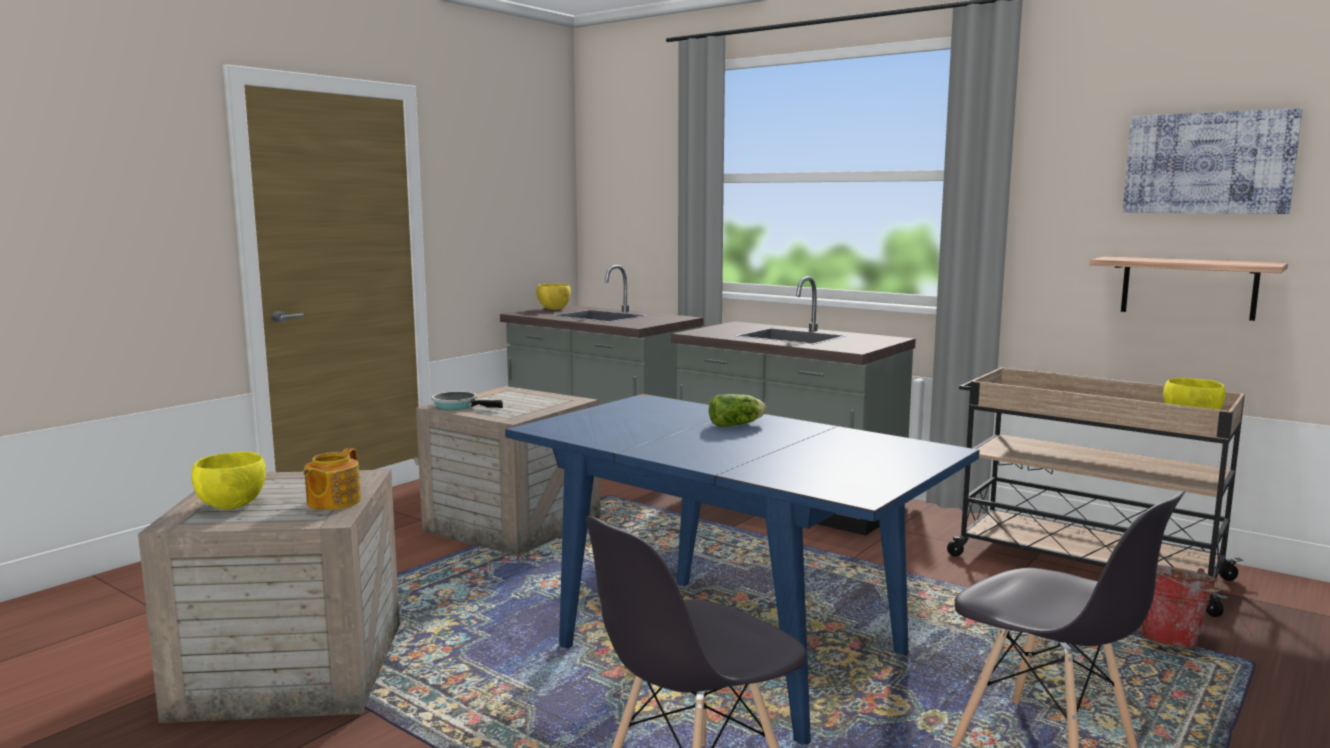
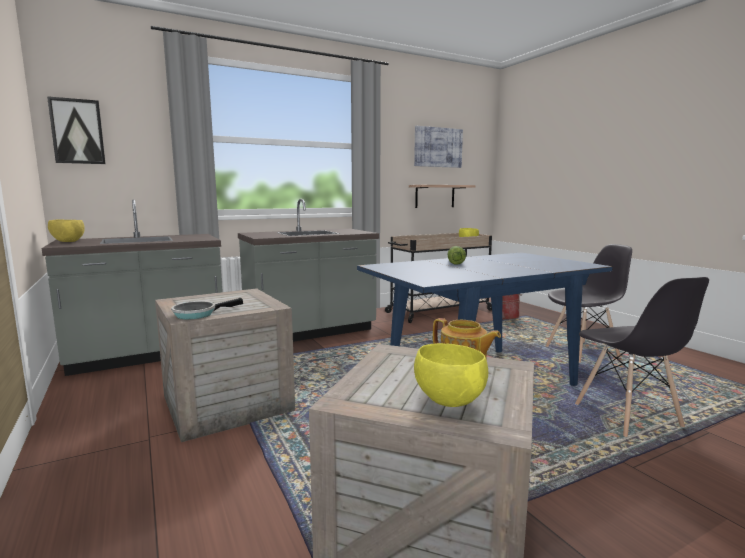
camera: 65 degrees left, 0 degrees up
none -> picture [47,96,105,164]

